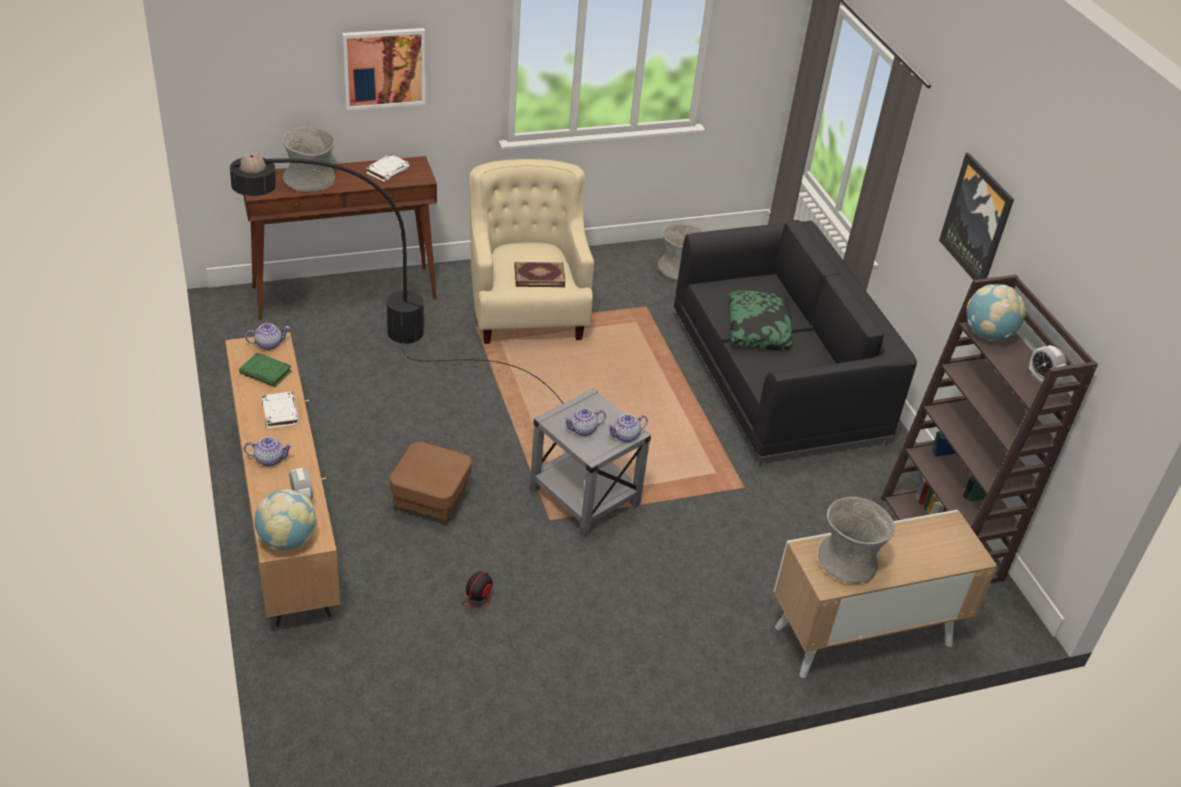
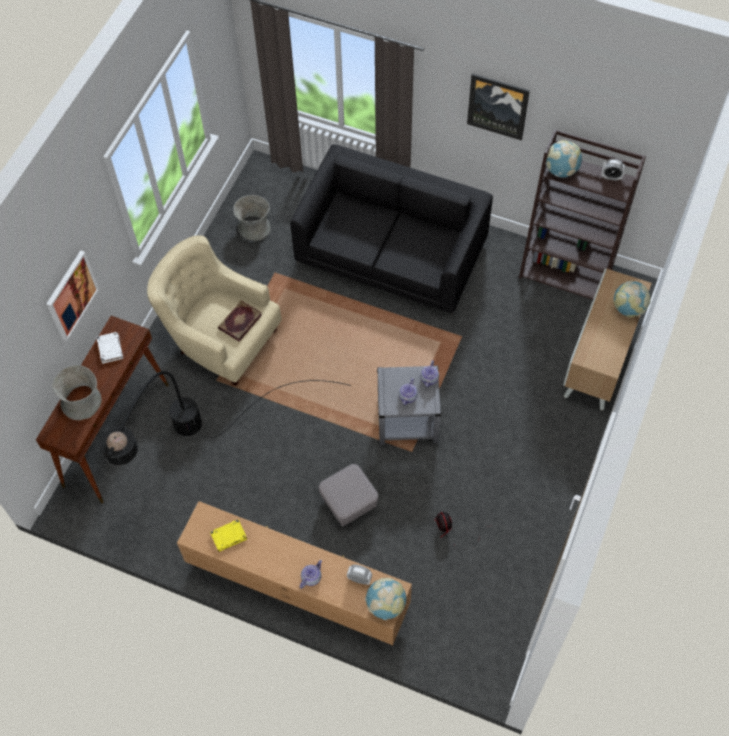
camera: 45 degrees left, 20 degrees up
green book [239,353,292,387] -> yellow book [210,519,247,552]
teapot [245,323,290,350] -> none
white book [262,392,299,429] -> none
brown ottoman [390,442,472,524] -> grey ottoman [319,464,378,526]
pillow [728,291,793,350] -> none
grey vase [818,497,895,584] -> none
none -> globe [614,281,651,318]

